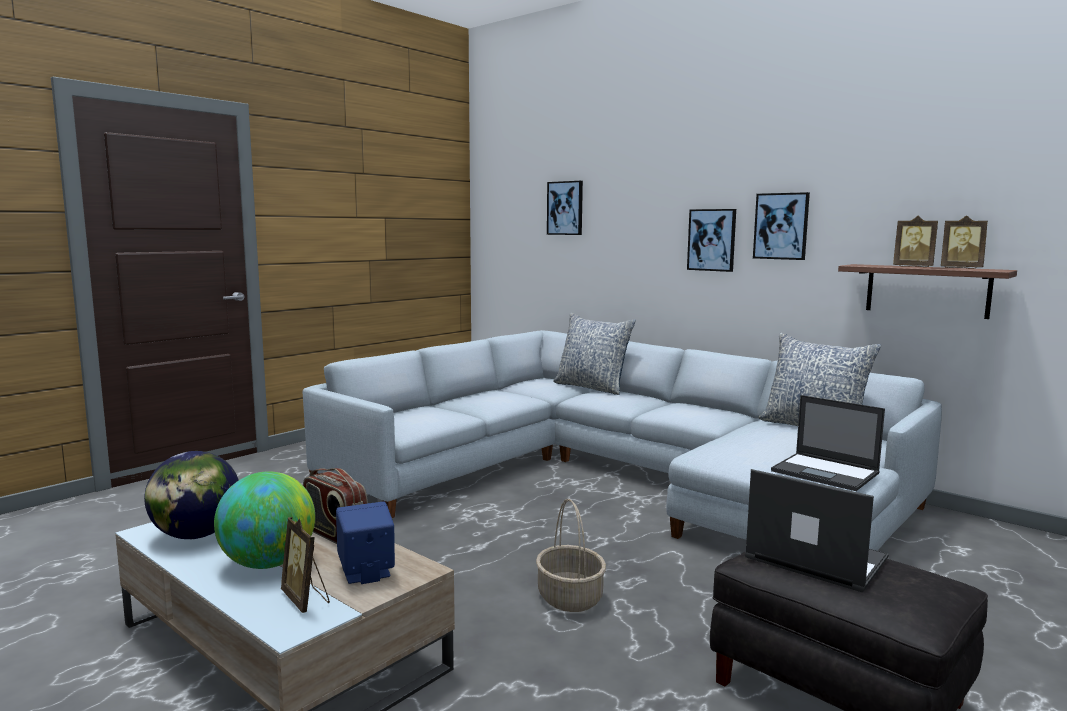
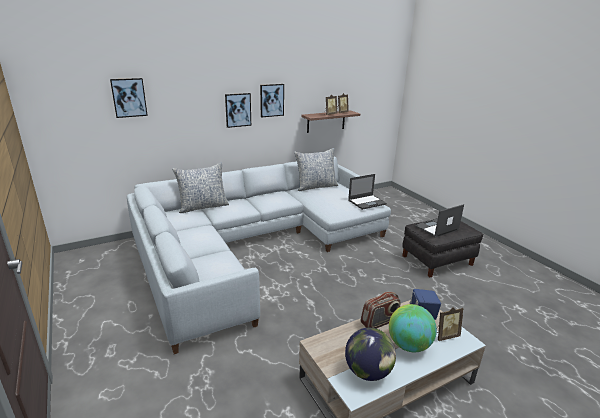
camera: 70 degrees left, 15 degrees up
basket [536,499,606,612] -> none

